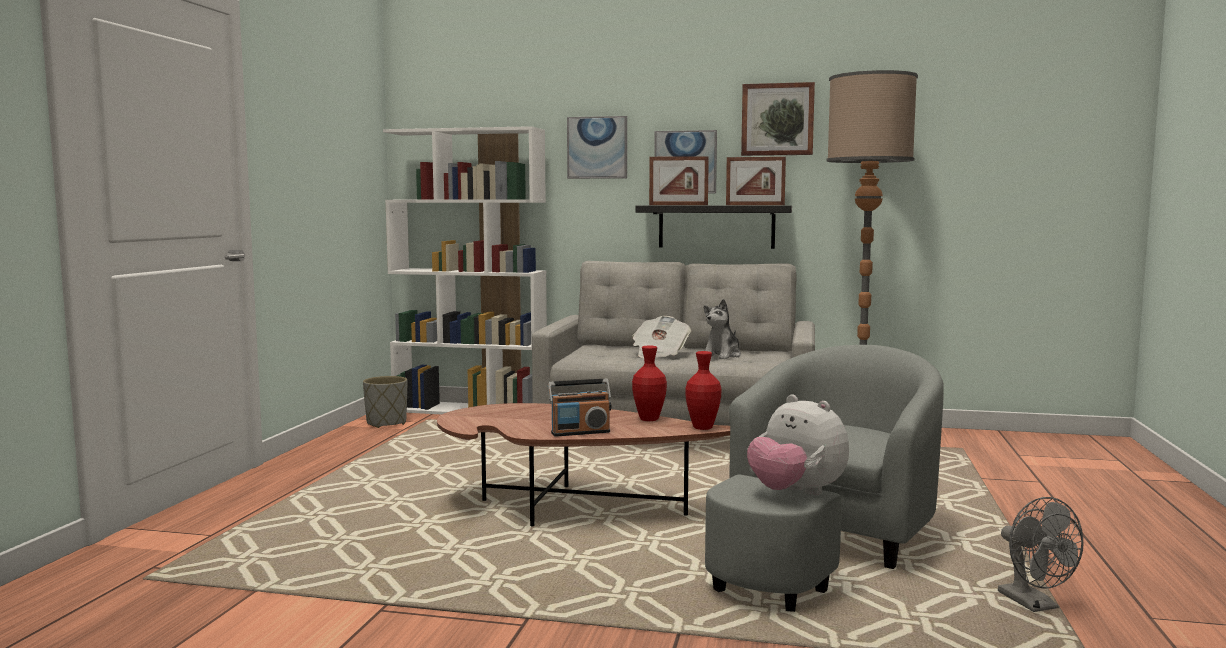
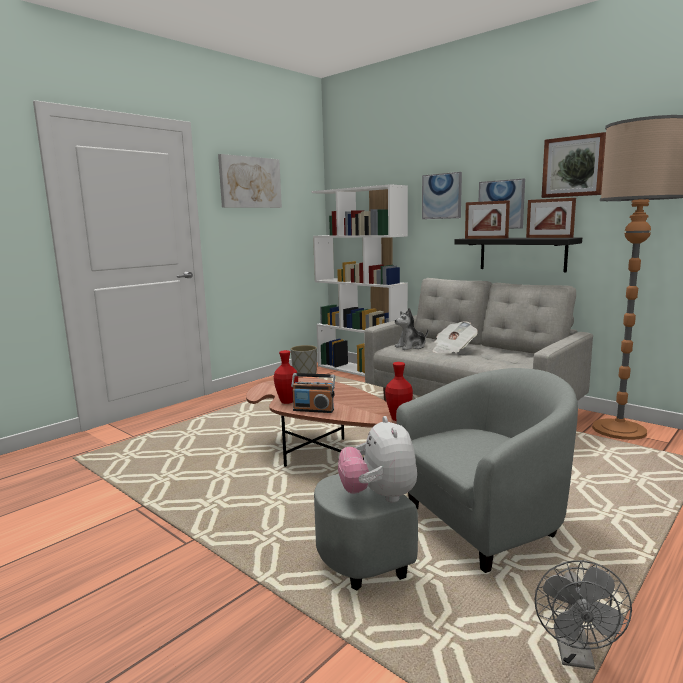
camera: 30 degrees right, 5 degrees up
red vase [632,346,667,421] -> red vase moved to [274,350,298,404]
plush toy [704,299,741,359] -> plush toy moved to [395,308,428,350]
none -> picture [218,154,282,208]

